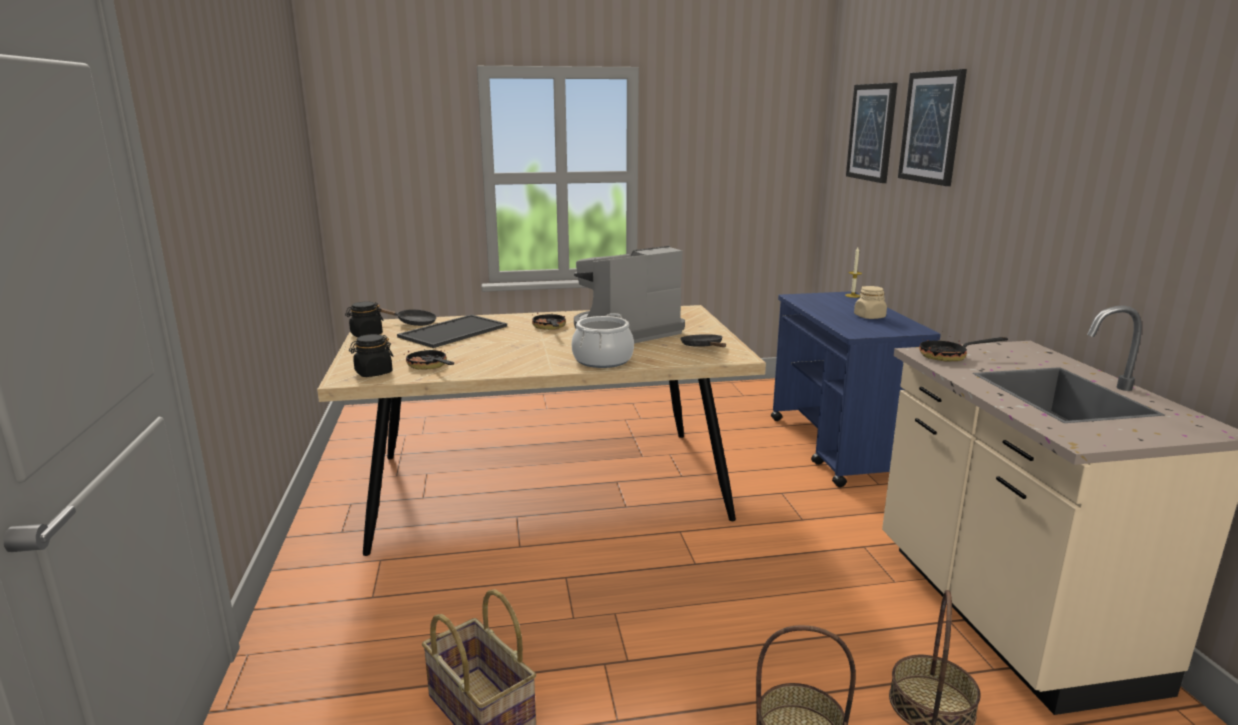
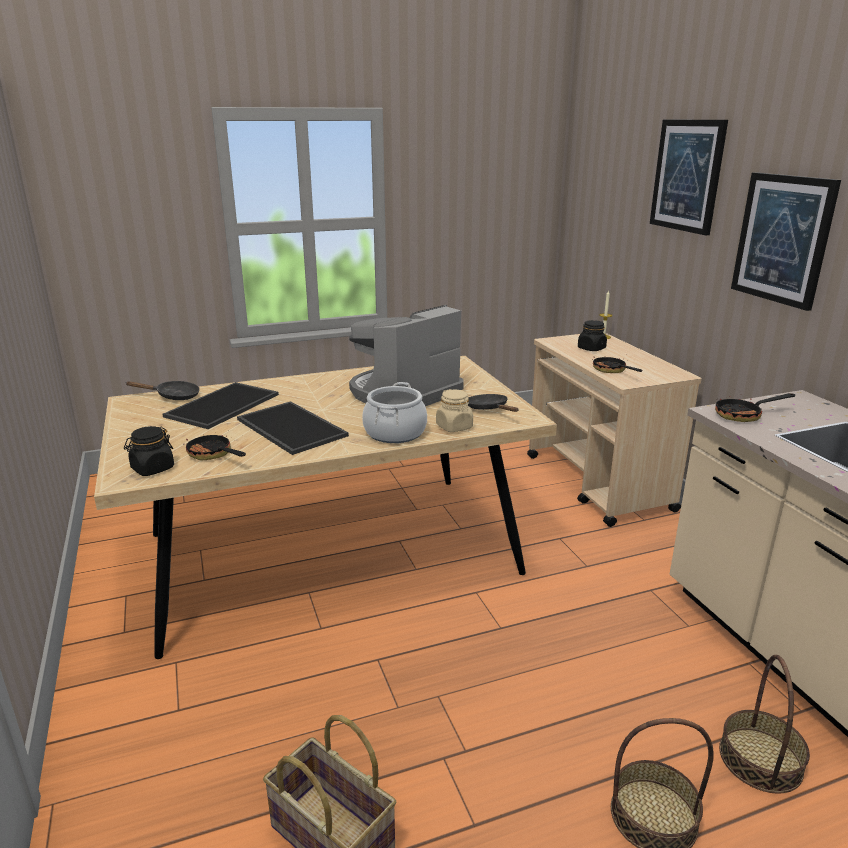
camera: 10 degrees left, 5 degrees up
black jar [345,301,384,337] -> black jar moved to [578,320,607,351]
frying pan [532,313,566,330] -> frying pan moved to [592,357,642,373]
blue cart [771,291,941,487] -> beige cart [527,333,702,527]
picture [846,83,897,183] -> picture moved to [731,172,841,311]
beige jar [854,286,887,319] -> beige jar moved to [436,389,473,432]
none -> tray [237,401,349,455]

